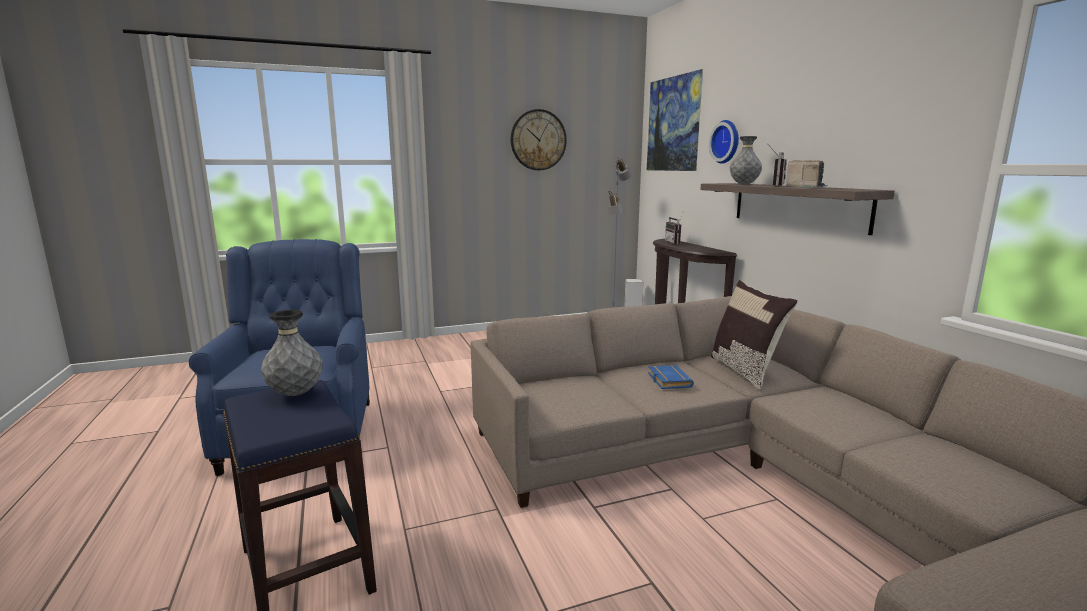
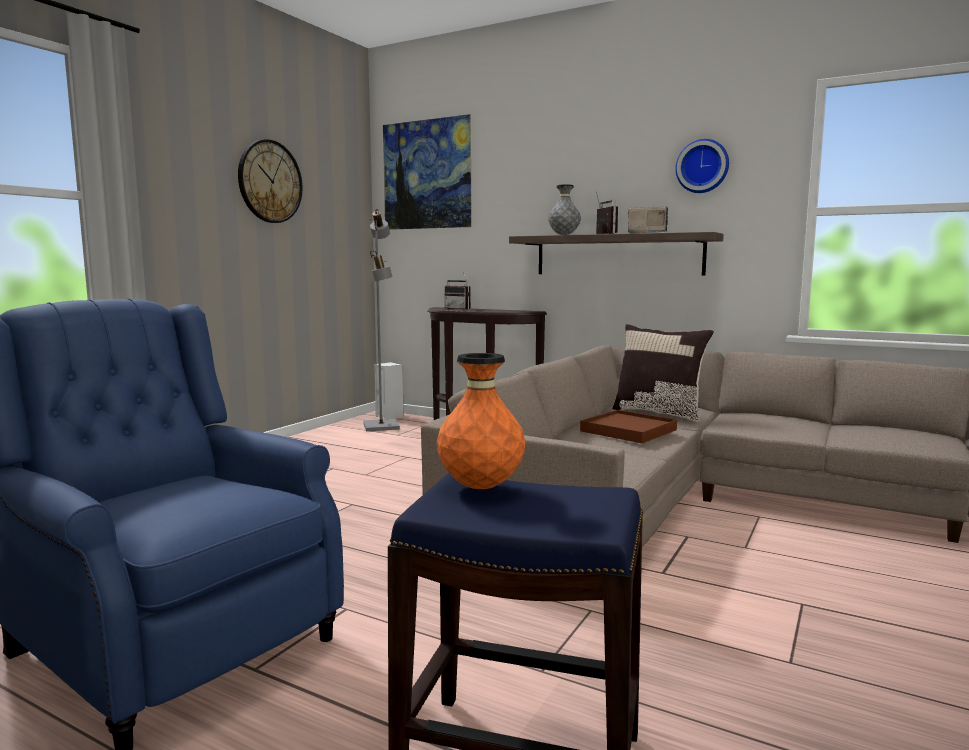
camera: 40 degrees left, 5 degrees down
grey vase [261,310,323,396] -> orange vase [437,353,525,489]
blue book [648,365,694,389] -> brown tray [580,410,677,443]
wall clock [709,120,739,164] -> wall clock moved to [675,139,729,193]

